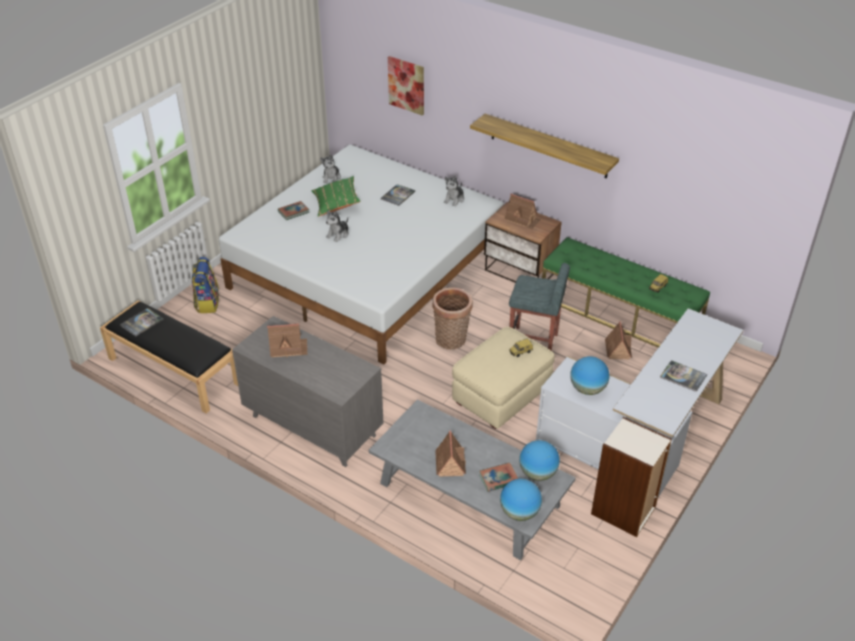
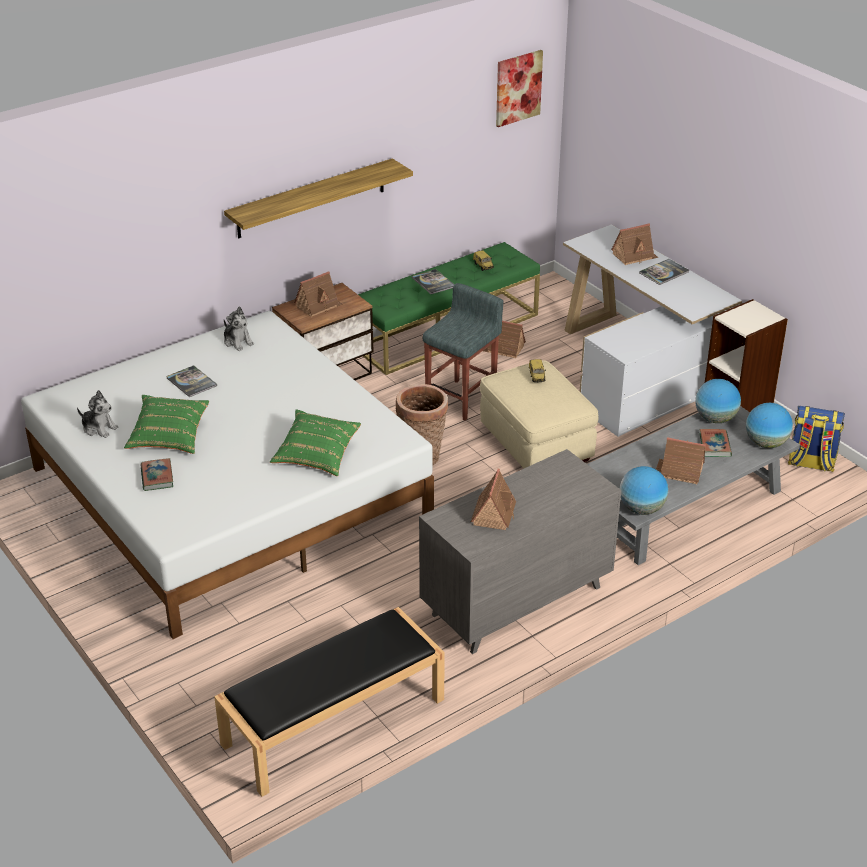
camera: 70 degrees left, 5 degrees down
book [120,308,164,336] -> book moved to [412,269,454,294]
backpack [192,257,219,313] -> backpack moved to [788,406,845,472]
plush toy [326,210,349,242] -> none
picture [388,56,424,115] -> picture moved to [496,50,543,127]
globe [570,356,609,395] -> globe moved to [620,466,668,515]
none -> green pillow [270,410,361,476]
none -> toy house [611,223,658,265]

